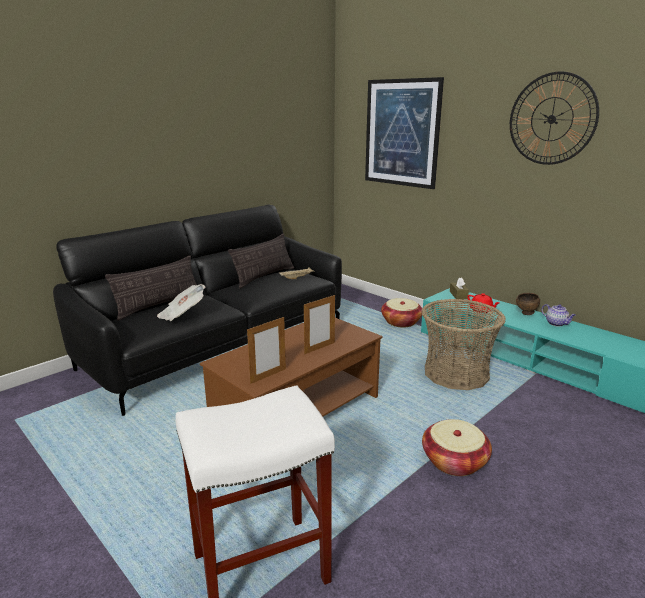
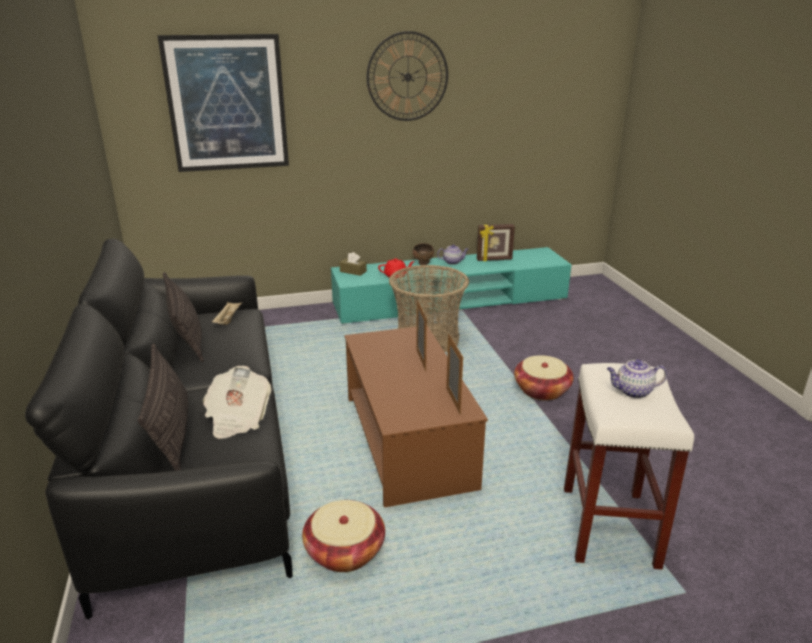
camera: 60 degrees left, 5 degrees up
basket [381,298,422,327] -> basket moved to [302,500,385,572]
none -> picture frame [477,224,515,261]
none -> teapot [607,359,667,398]

